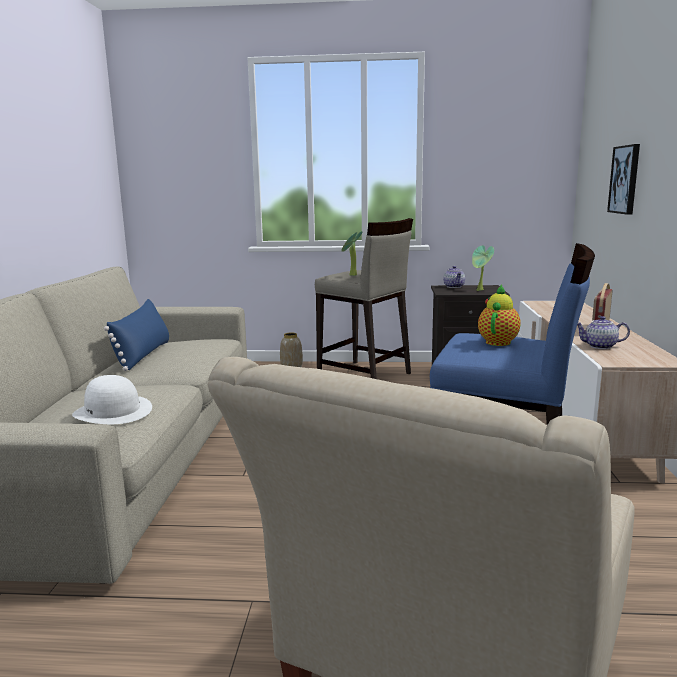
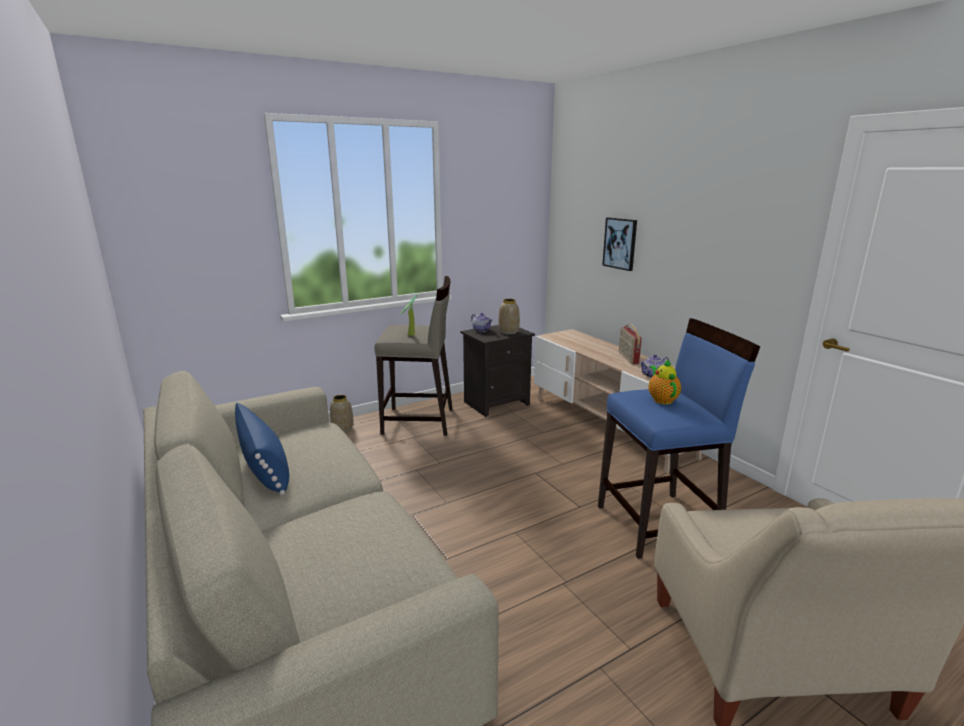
camera: 35 degrees left, 5 degrees up
white hat [72,375,152,424] -> none
potted plant [472,245,494,291] -> vase [498,299,520,335]

